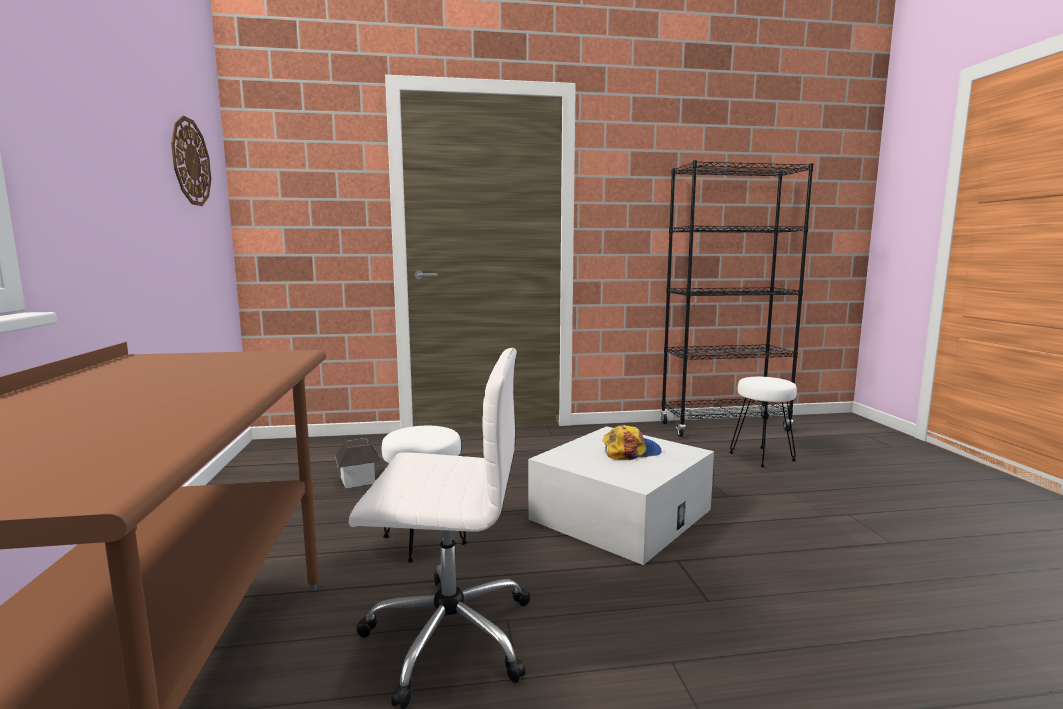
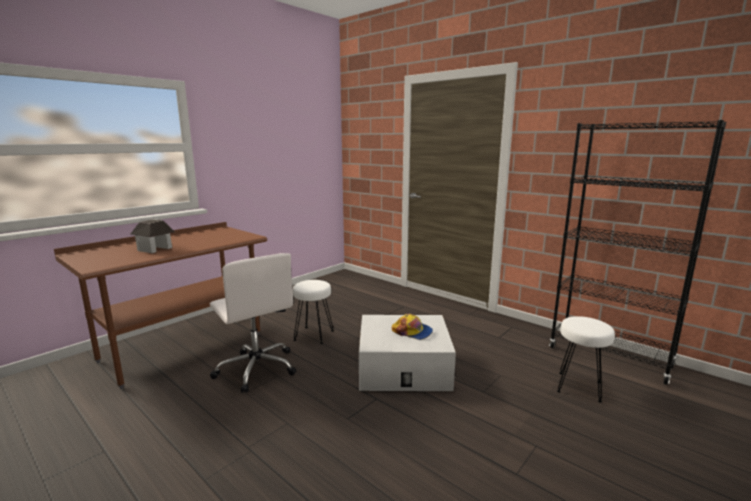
camera: 50 degrees right, 5 degrees up
wall clock [171,116,211,206] -> none
toy house [335,438,381,488] -> toy house moved to [131,219,175,253]

